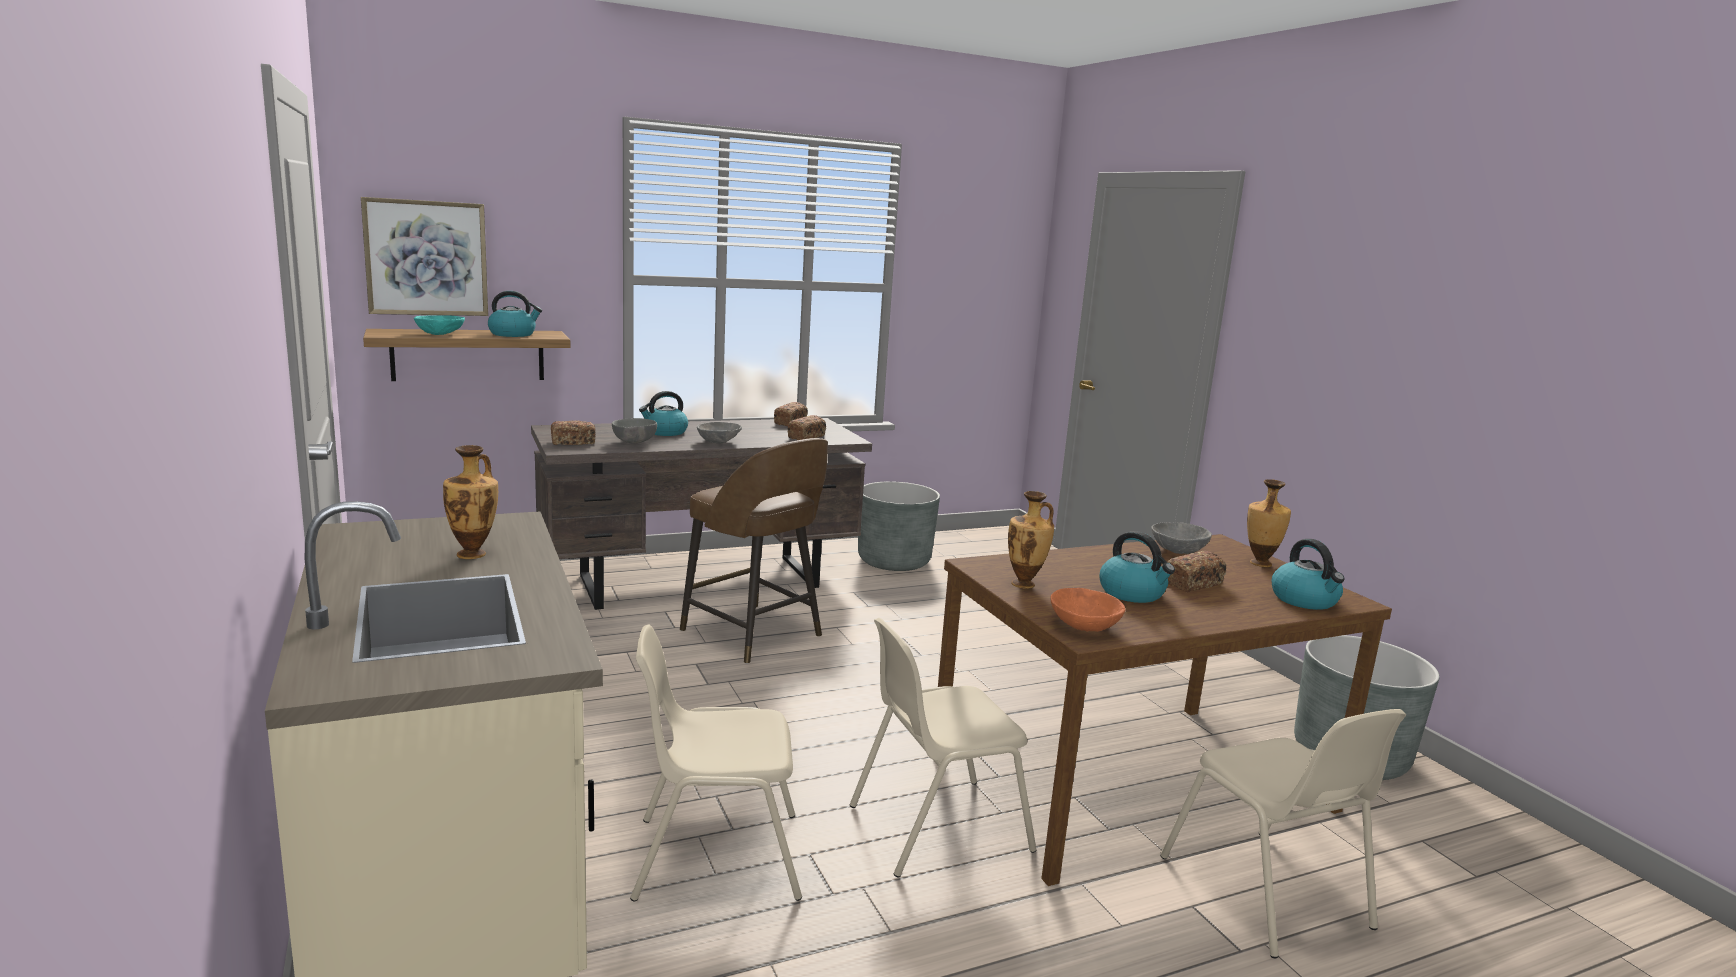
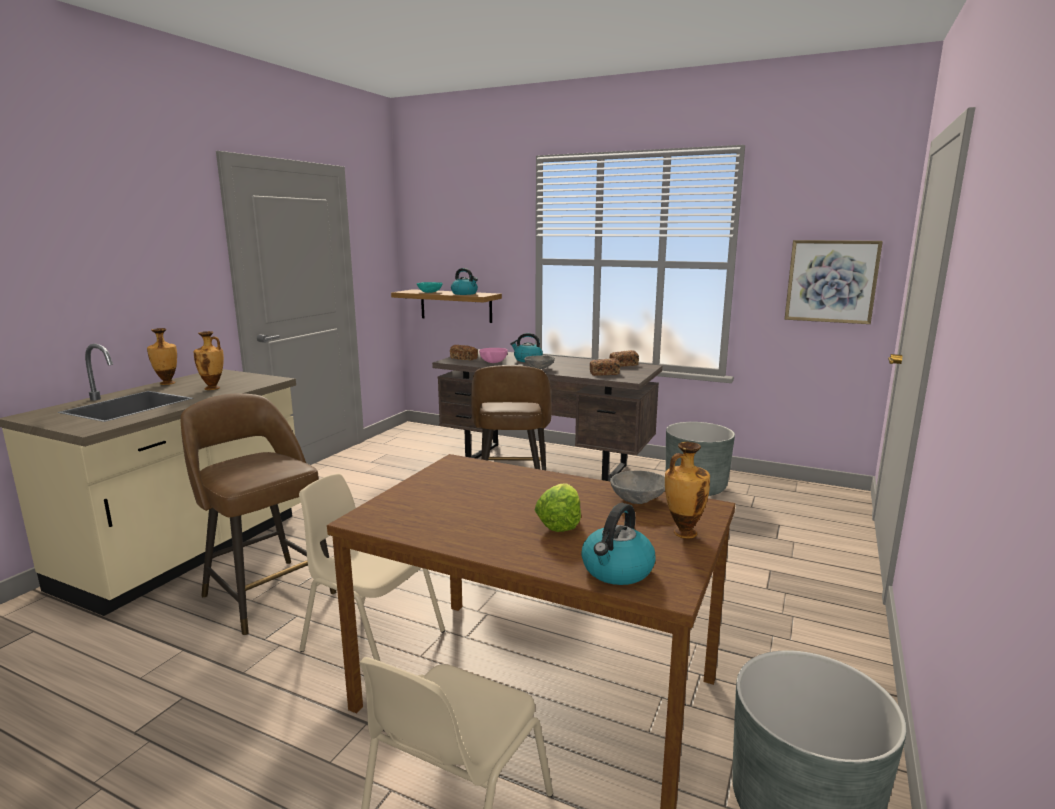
camera: 50 degrees right, 0 degrees up
picture [361,197,488,316] -> picture moved to [785,240,883,324]
grey bowl [612,418,657,444] -> pink bowl [479,348,508,363]
beige chair [630,624,802,902] -> brown stool [180,393,336,635]
vase [1008,491,1054,589] -> vase moved to [147,328,177,385]
orange bowl [1050,588,1125,632] -> none
kettle [1100,531,1175,603] -> none
bread [1167,551,1227,592] -> lettuce [534,483,581,532]

